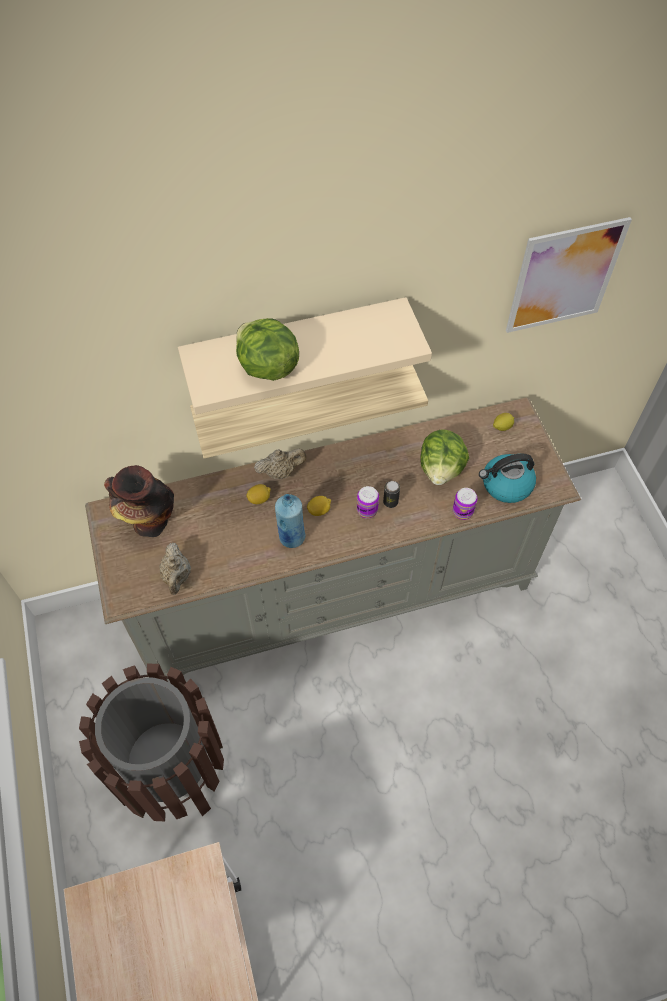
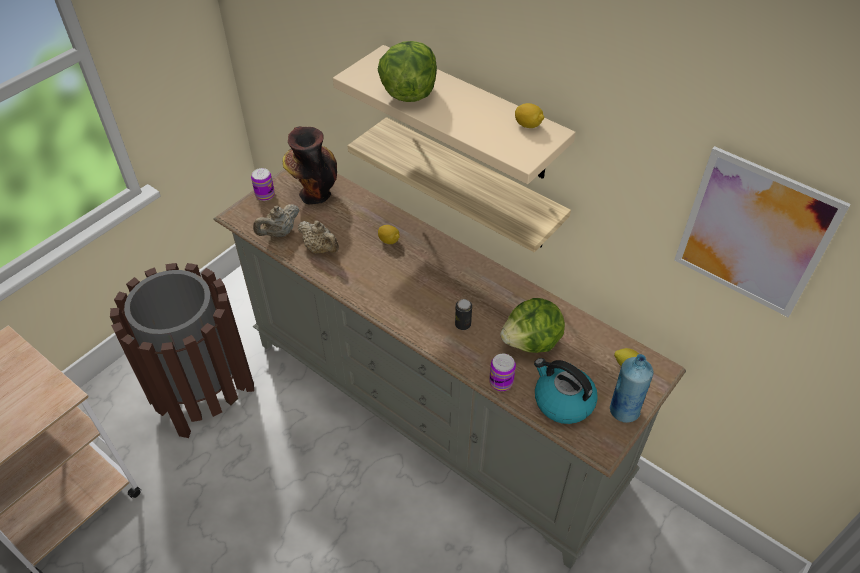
camera: 55 degrees right, 10 degrees down
beige teapot [254,448,306,479] -> beige teapot moved to [298,220,339,253]
blue bottle [275,494,305,548] -> blue bottle moved to [610,354,653,423]
lemon [307,496,331,516] -> lemon moved to [515,103,545,128]
can [357,486,379,518] -> can moved to [251,168,275,201]

